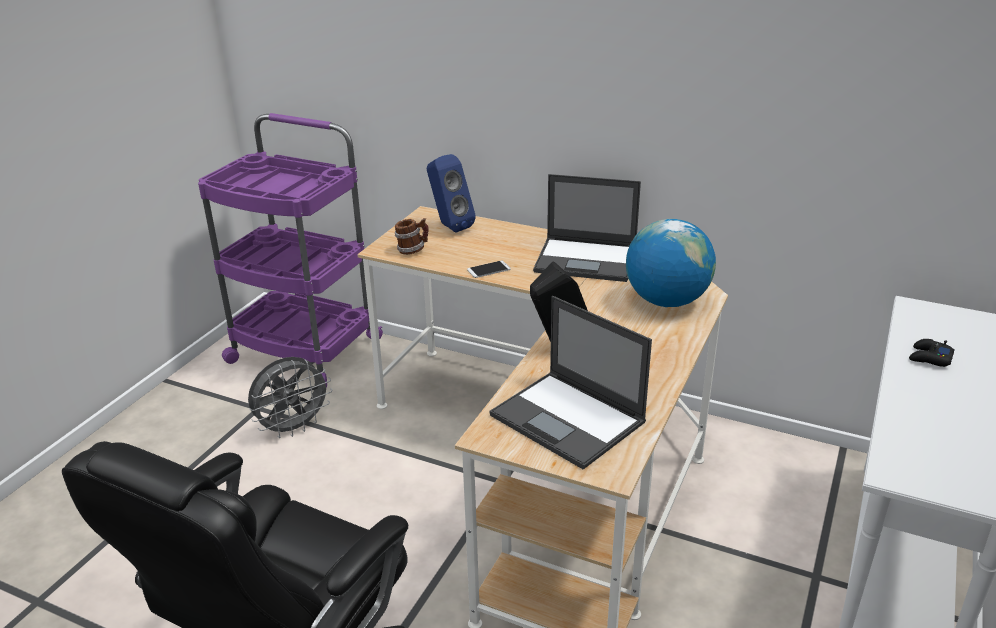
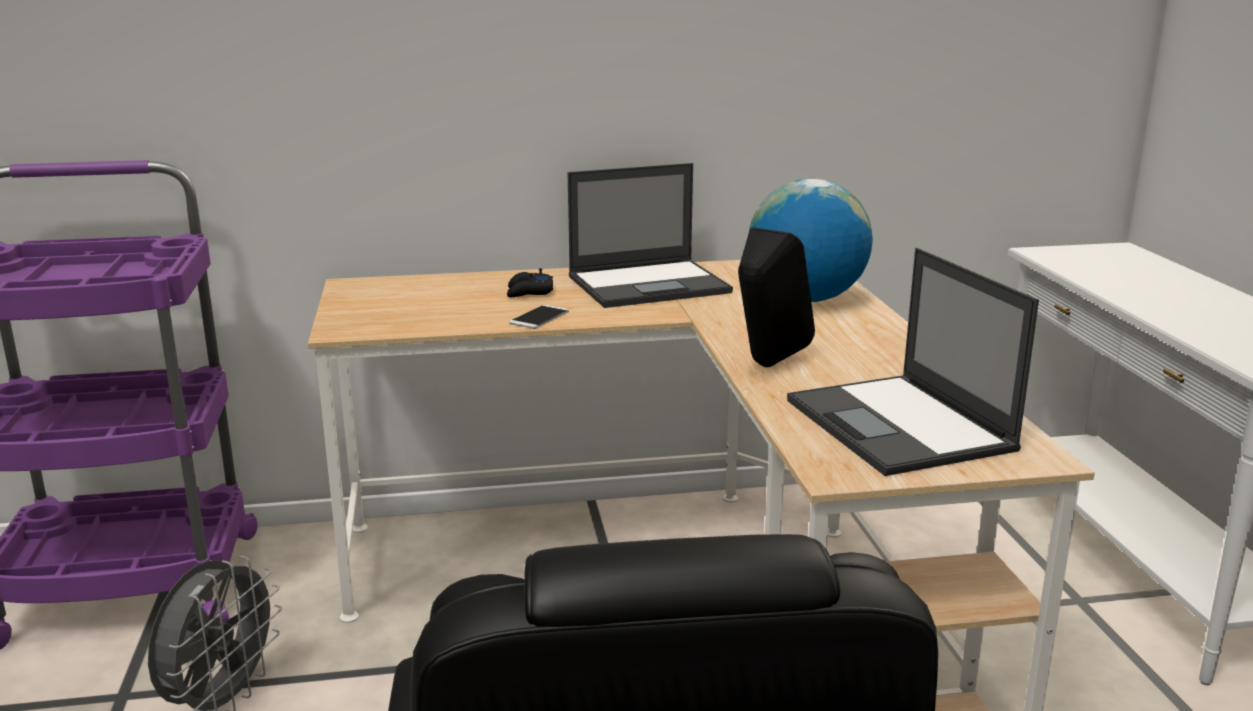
camera: 35 degrees left, 10 degrees down
mug [395,218,429,255] -> none
blue speaker [427,154,476,233] -> none
laptop [490,296,652,469] -> laptop turned 60 degrees clockwise [787,248,1039,476]
black game controller [909,339,955,367] -> black game controller moved to [507,268,553,297]

